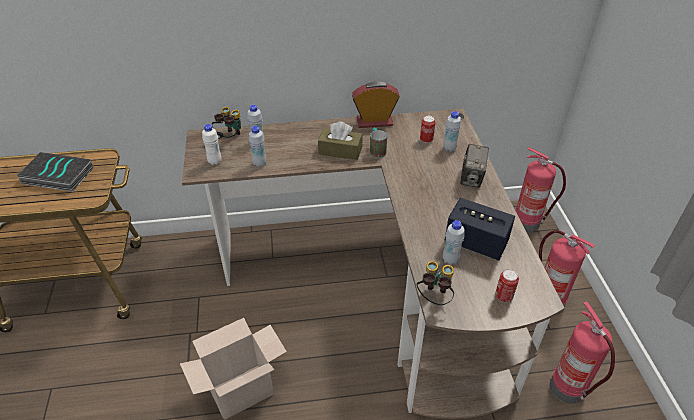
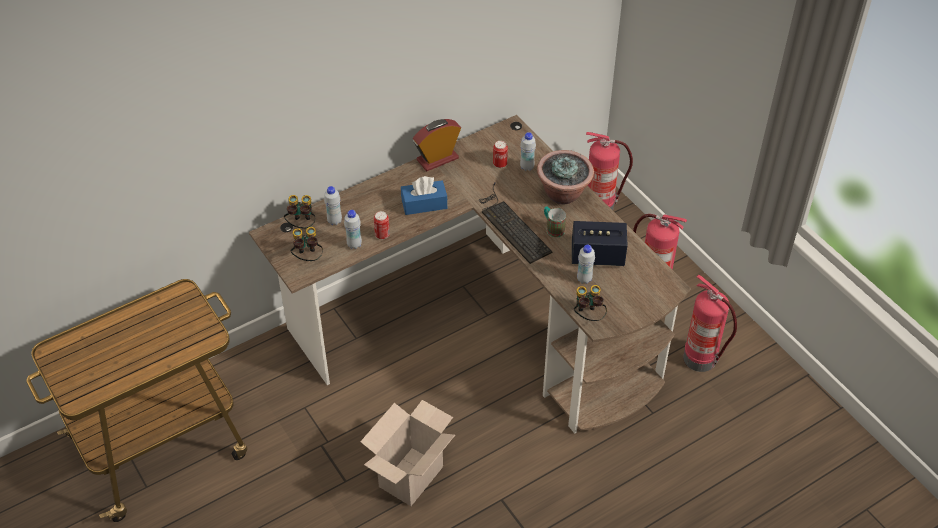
camera: 25 degrees left, 5 degrees up
book [16,152,93,192] -> none
white bottle [202,124,221,165] -> binoculars [290,227,323,261]
brown tissue box [318,121,362,160] -> blue tissue box [401,176,447,215]
mug [370,128,387,158] -> mug moved to [544,206,566,238]
camera [460,144,489,188] -> potted plant [537,150,594,205]
can [495,269,519,302] -> can moved to [374,211,390,239]
none -> keyboard [479,182,552,264]

